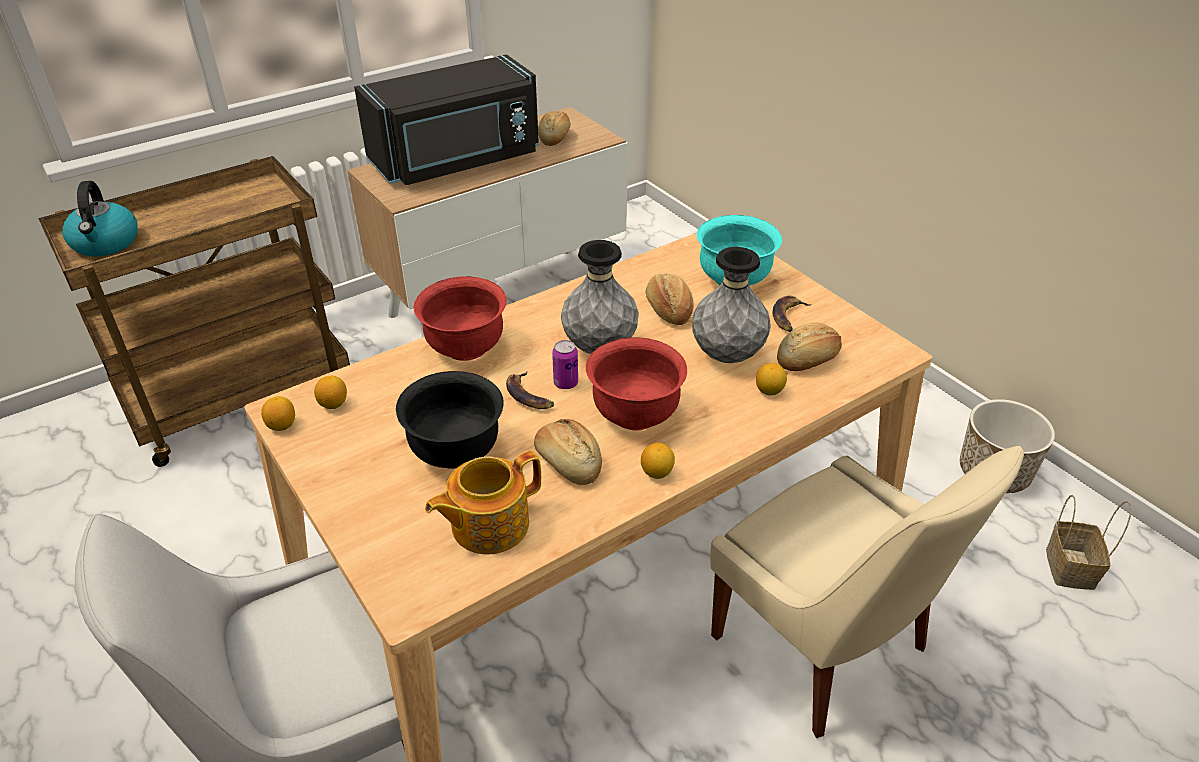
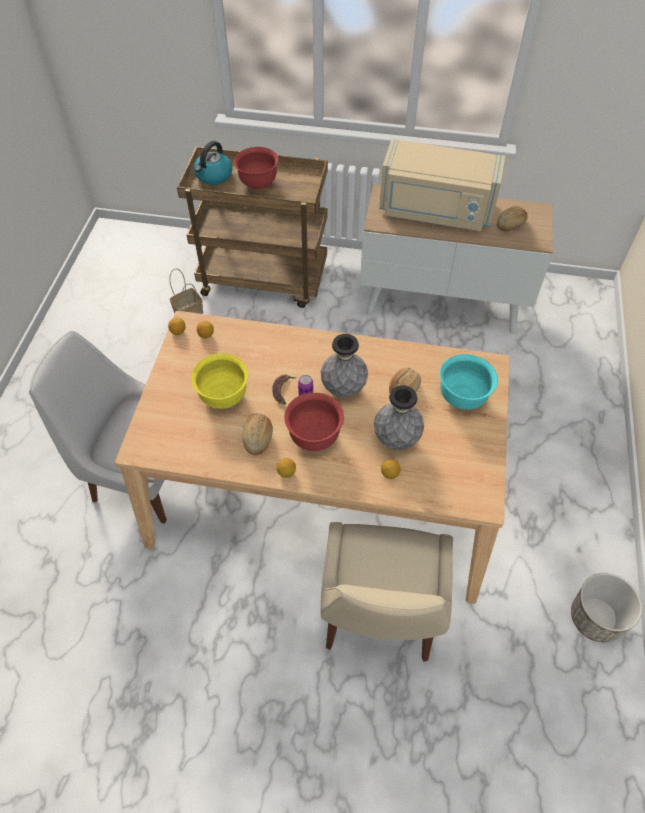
camera: 45 degrees right, 15 degrees up
black microwave [354,54,539,185] -> beige microwave [379,139,506,231]
black bowl [396,371,504,469] -> yellow bowl [191,353,248,409]
red bowl [414,276,507,361] -> red bowl moved to [234,147,279,190]
teapot [425,451,541,554] -> none
banana [773,296,811,332] -> none
bread [777,323,842,371] -> none
basket [1046,495,1132,590] -> basket moved to [169,269,203,314]

